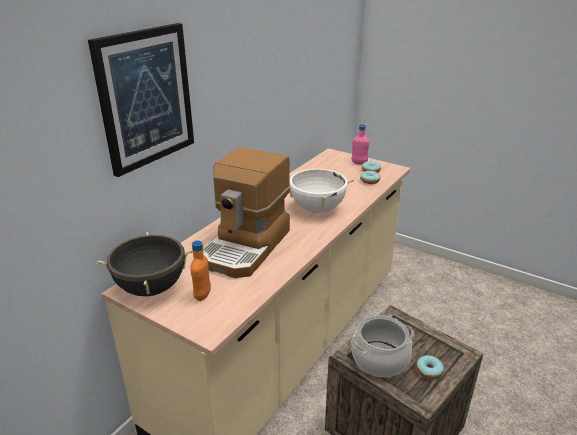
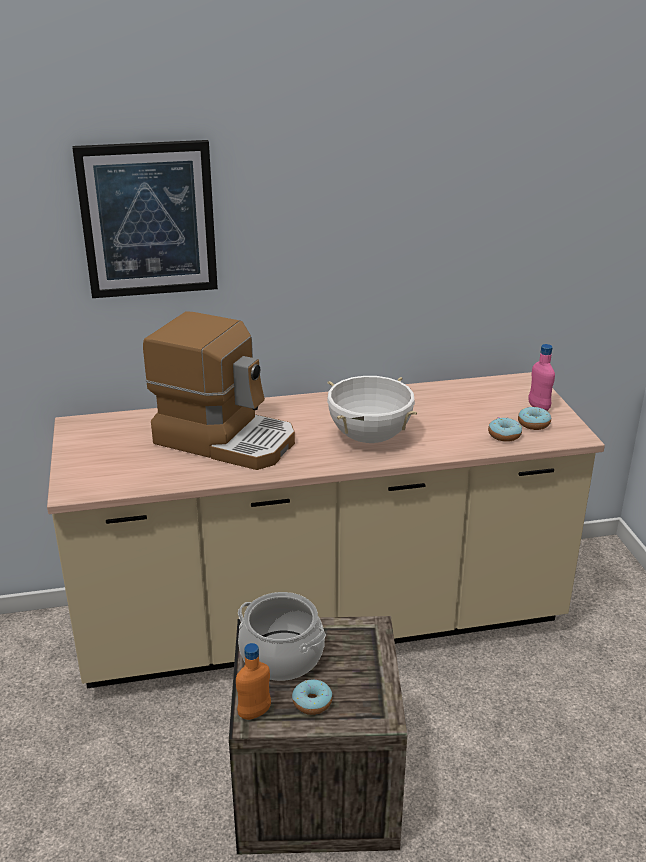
camera: 45 degrees right, 0 degrees up
black cooking pot [97,232,193,296] -> none
orange bottle [191,240,211,301] -> orange bottle moved to [236,643,271,720]
coffee machine [203,147,290,278] -> coffee machine turned 135 degrees counterclockwise [143,311,295,470]

